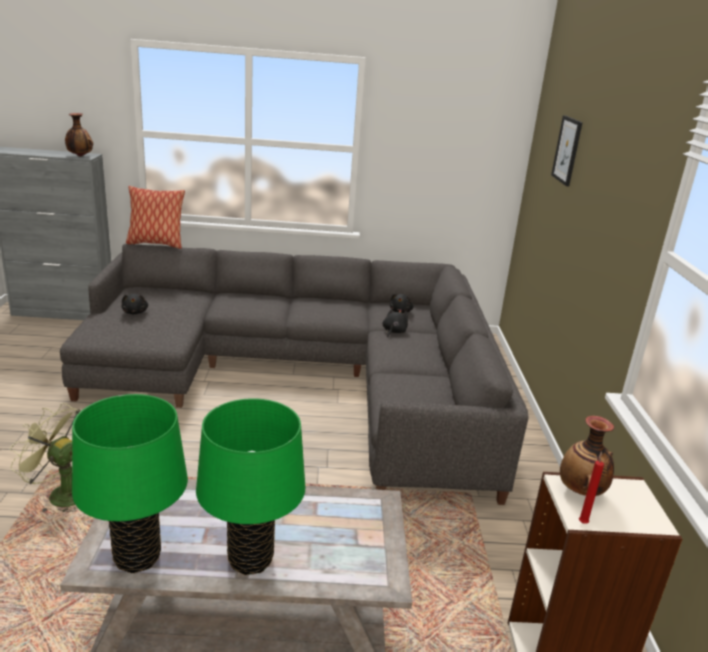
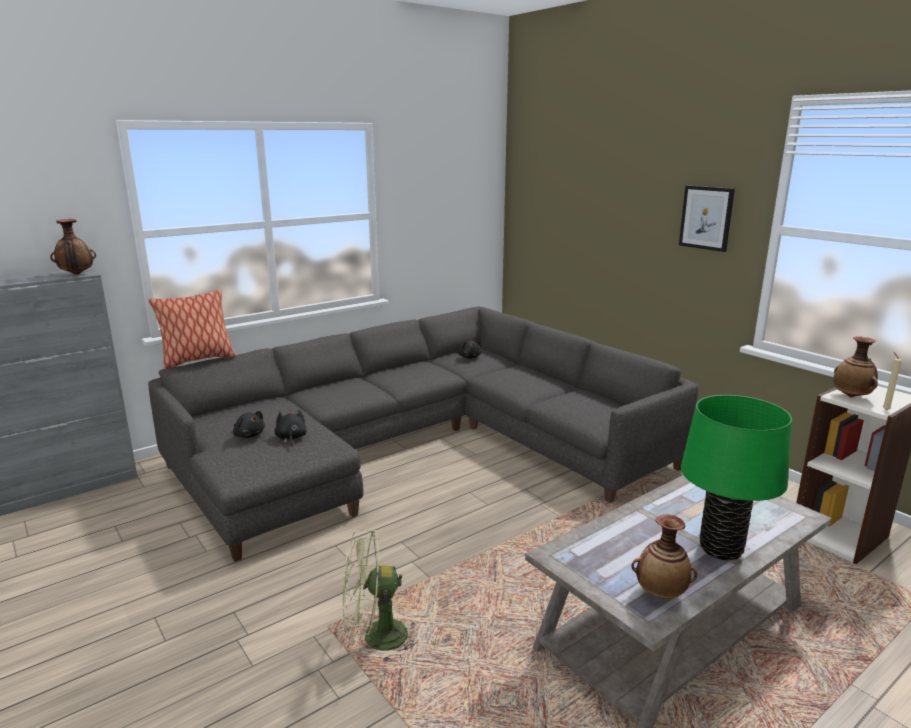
camera: 35 degrees left, 5 degrees down
green table lamp [72,394,188,573] -> vase [631,515,698,599]
black plush toy [382,308,408,337] -> black plush toy moved to [274,409,307,447]
picture [551,115,583,186] -> picture moved to [679,185,735,252]
red candle [579,451,604,524] -> beige candle [883,352,902,410]

